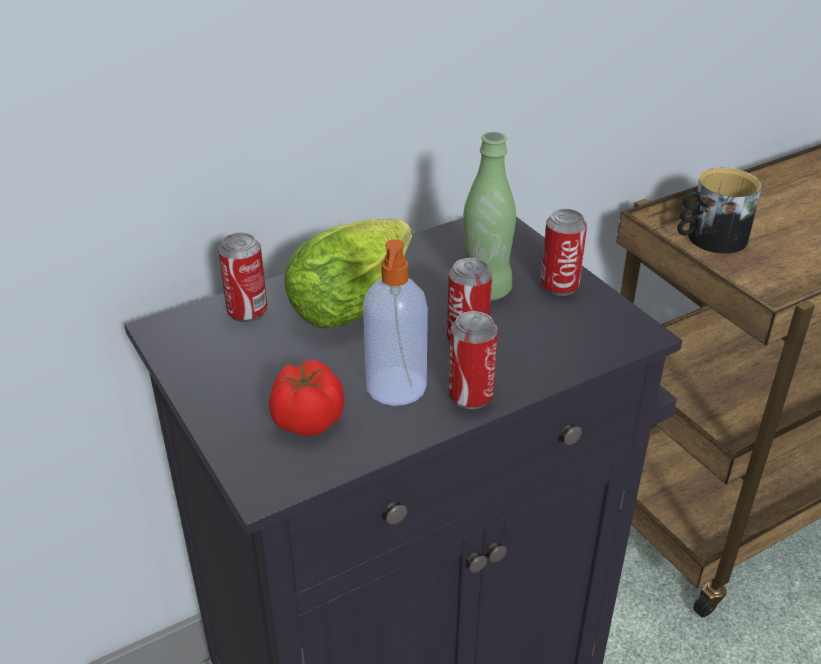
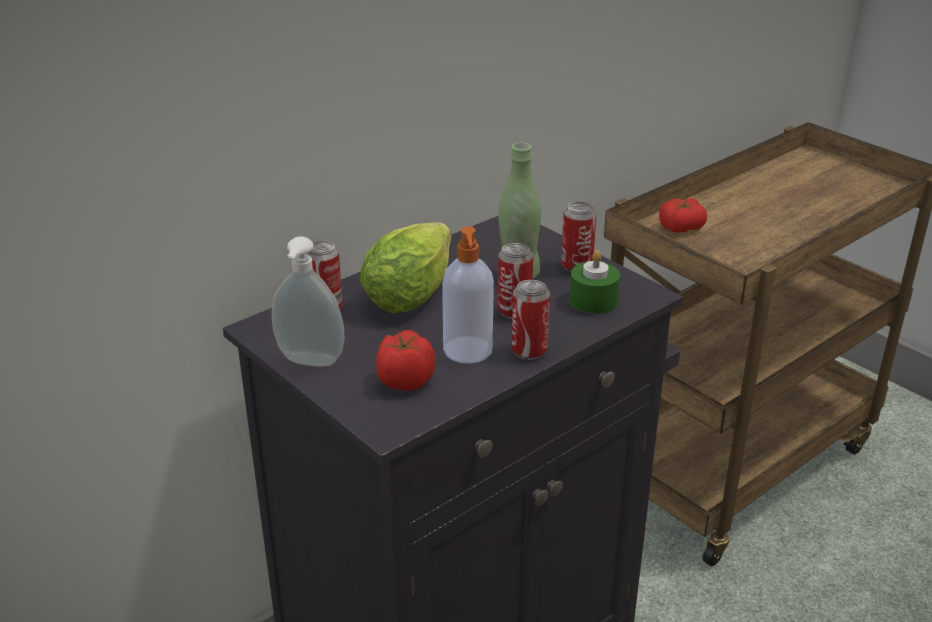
camera: 10 degrees left, 5 degrees down
mug [677,168,762,254] -> tomato [659,198,707,233]
none -> soap dispenser [272,236,344,367]
none -> green candle [570,250,620,314]

